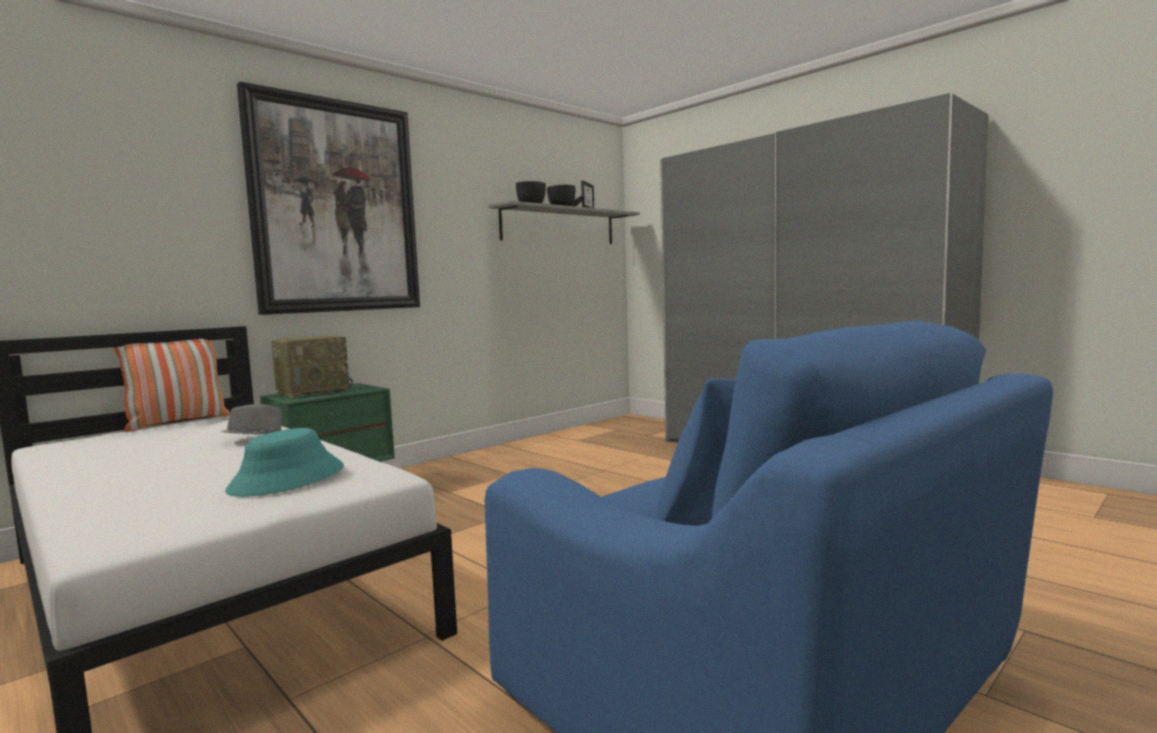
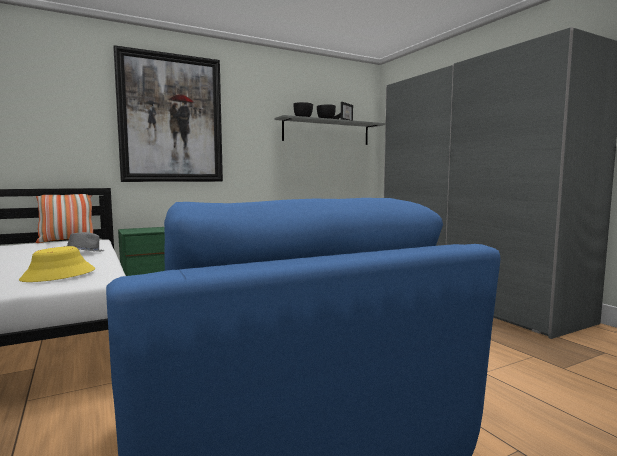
camera: 15 degrees right, 0 degrees up
turquoise hat [225,428,344,497] -> yellow hat [19,246,95,282]
radio [271,335,353,398] -> none

